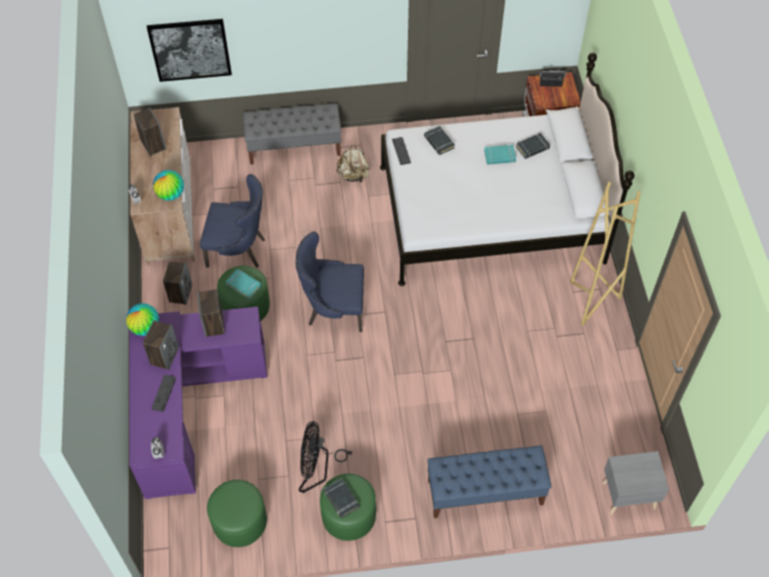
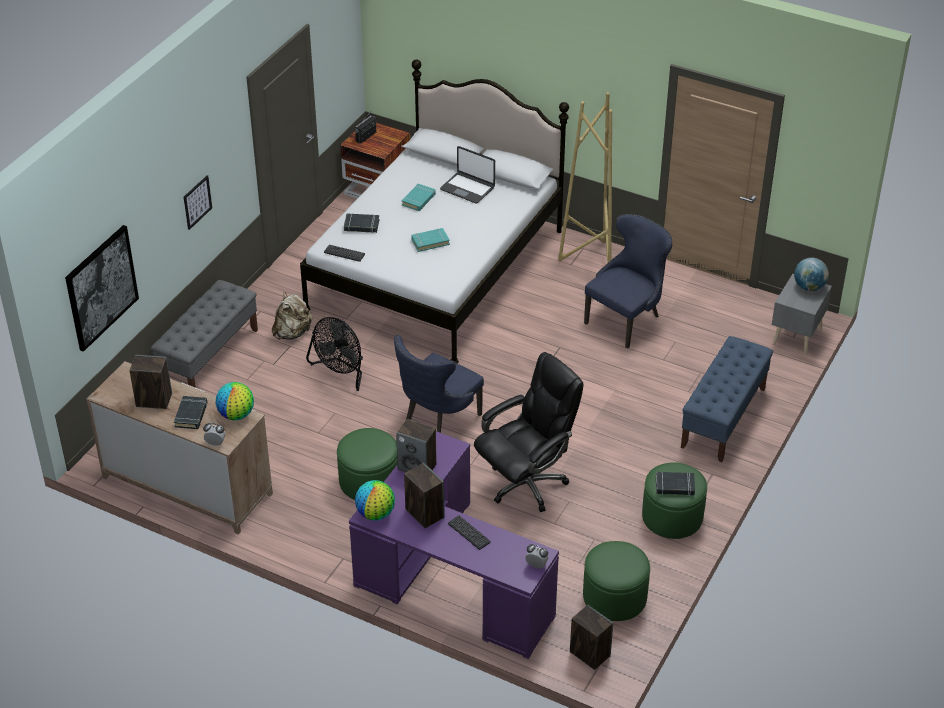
camera: 55 degrees left, 15 degrees down
speaker [163,261,192,305] -> speaker moved to [570,604,613,670]
blue chair [200,174,265,268] -> blue chair moved to [584,214,672,349]
turquoise book [225,269,261,299] -> turquoise book moved to [411,228,450,252]
black fan [299,421,352,493] -> black fan moved to [306,317,363,391]
black book [516,133,550,159] -> black book moved to [174,396,207,429]
none -> picture [184,175,212,230]
none -> laptop [440,146,495,203]
none -> black office chair [474,352,583,512]
none -> globe [794,258,829,291]

